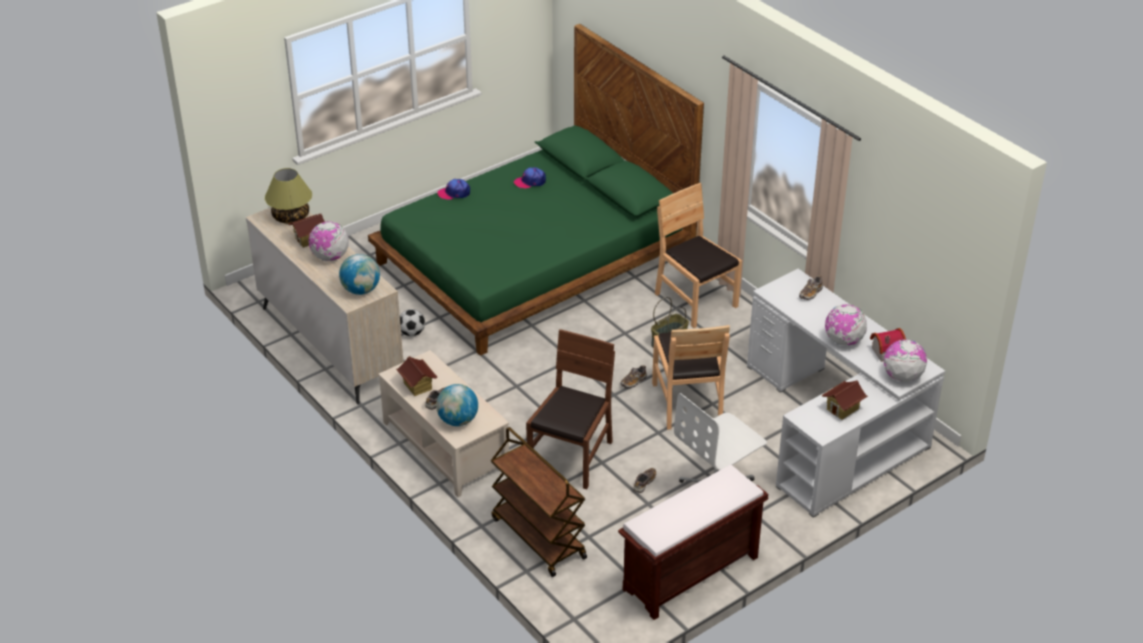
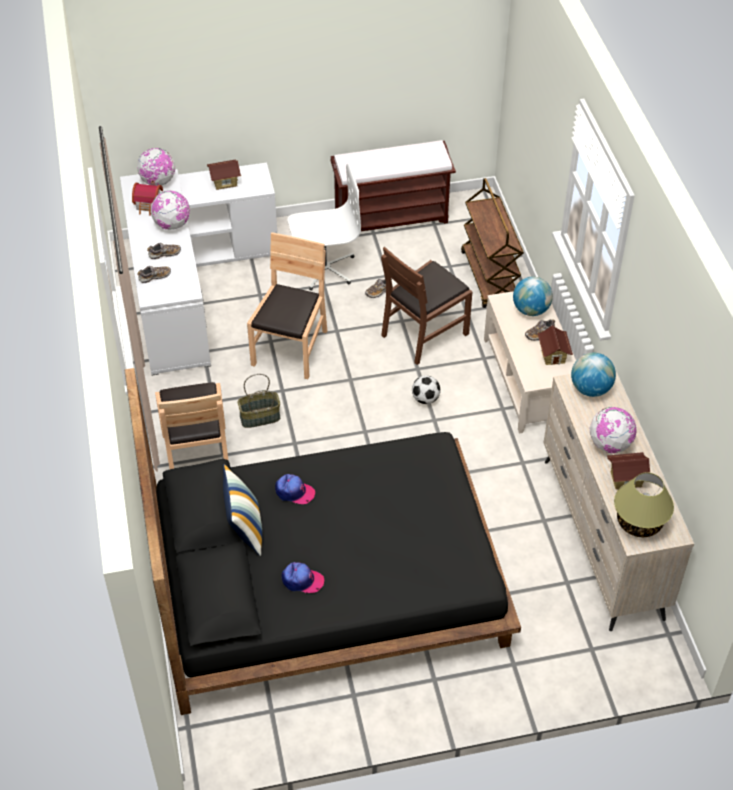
camera: 155 degrees left, 10 degrees up
green bed [368,24,704,356] -> black bed [124,368,521,715]
football [400,309,425,336] -> football moved to [412,375,441,404]
cap [437,179,470,200] -> cap moved to [275,474,315,504]
shoe [620,365,647,389] -> shoe moved to [147,243,181,259]
none -> pillow [223,464,262,556]

